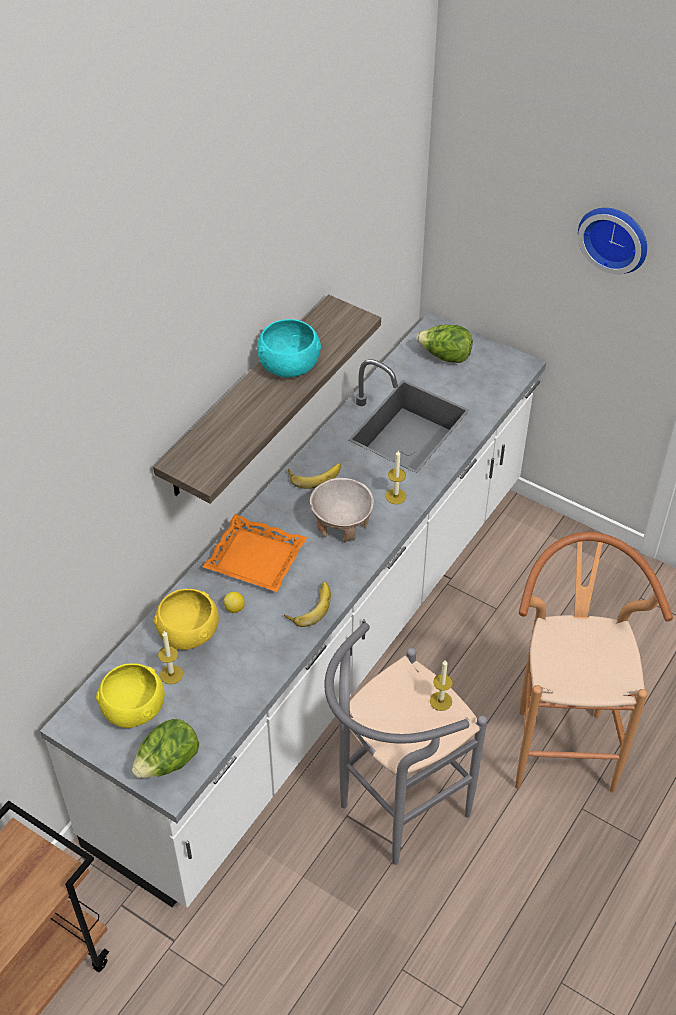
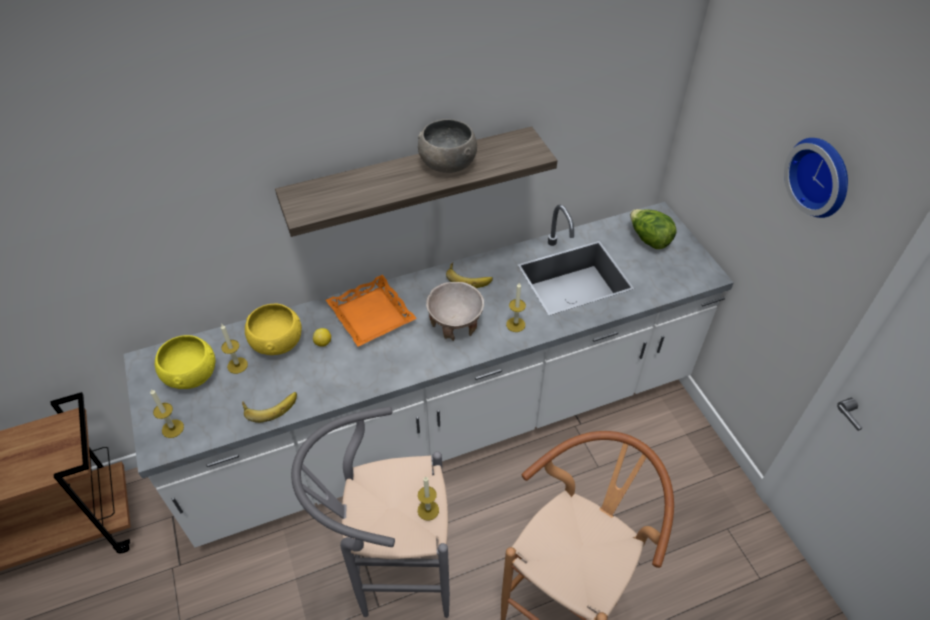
camera: 35 degrees right, 0 degrees up
lettuce [132,719,199,778] -> candle [150,389,184,438]
turquoise bowl [257,319,321,377] -> grey bowl [418,119,477,173]
banana [284,581,331,627] -> banana moved to [242,392,297,423]

